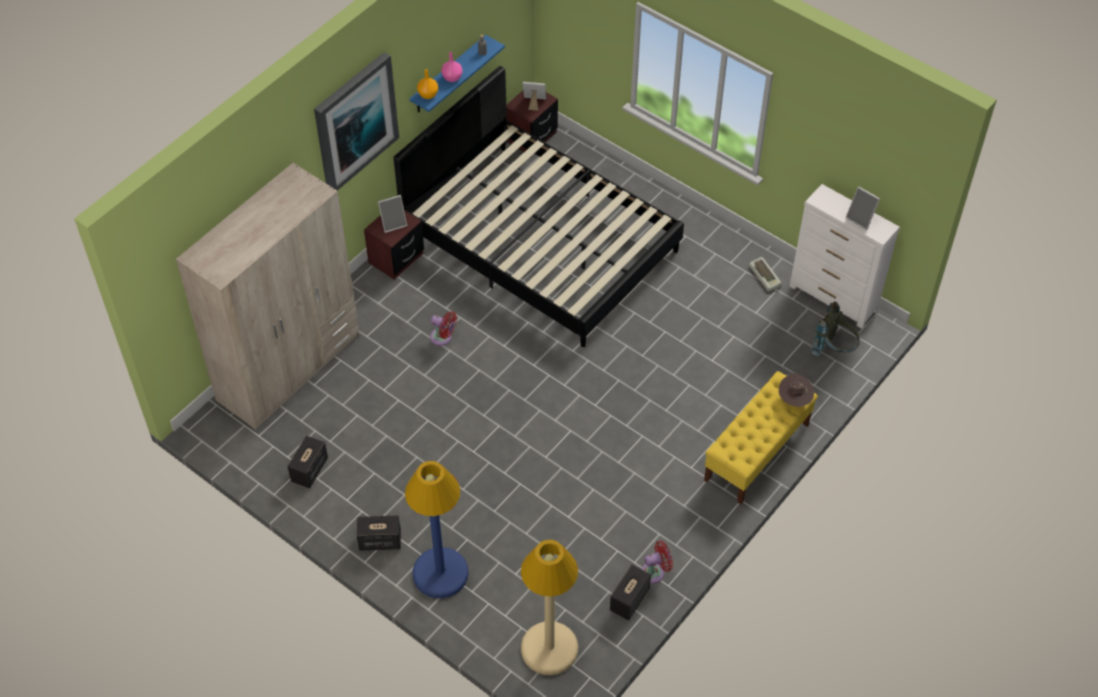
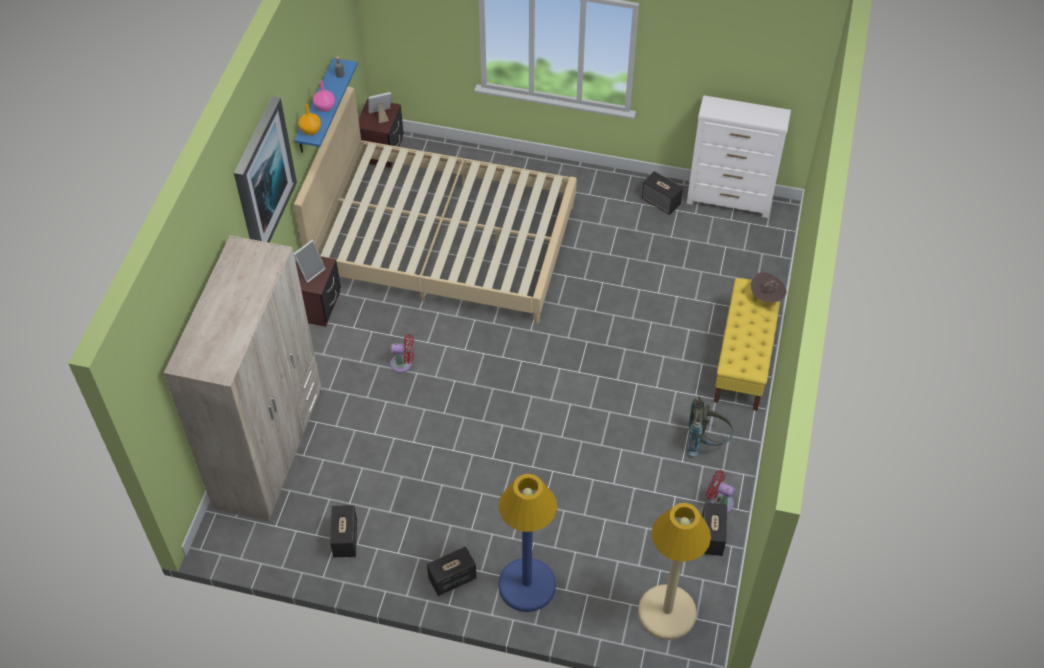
camera: 25 degrees left, 0 degrees up
black bed [393,66,684,347] -> beige bed [294,87,577,324]
red fan [641,541,673,583] -> red fan turned 105 degrees counterclockwise [706,470,735,513]
keyboard [749,257,781,292] -> speaker [642,171,683,215]
grey backpack [811,301,860,356] -> grey backpack moved to [687,397,734,456]
picture frame [845,186,880,230] -> none

